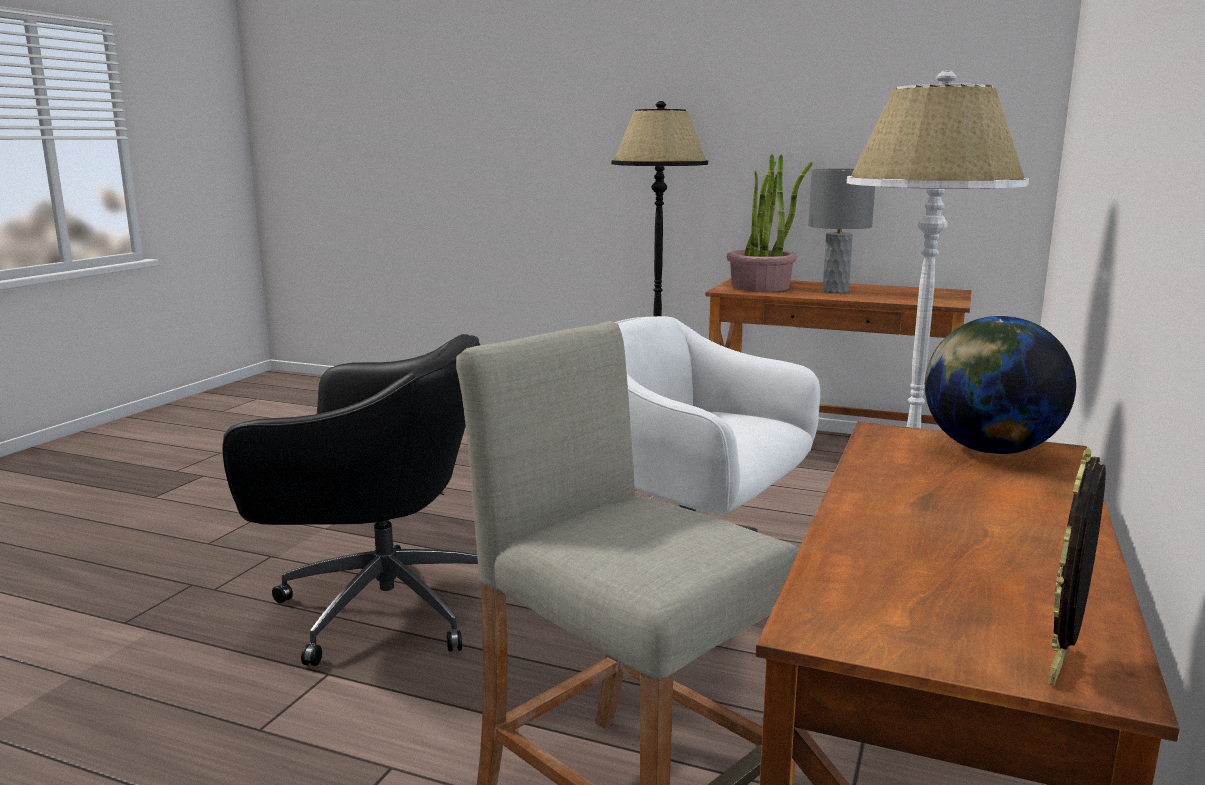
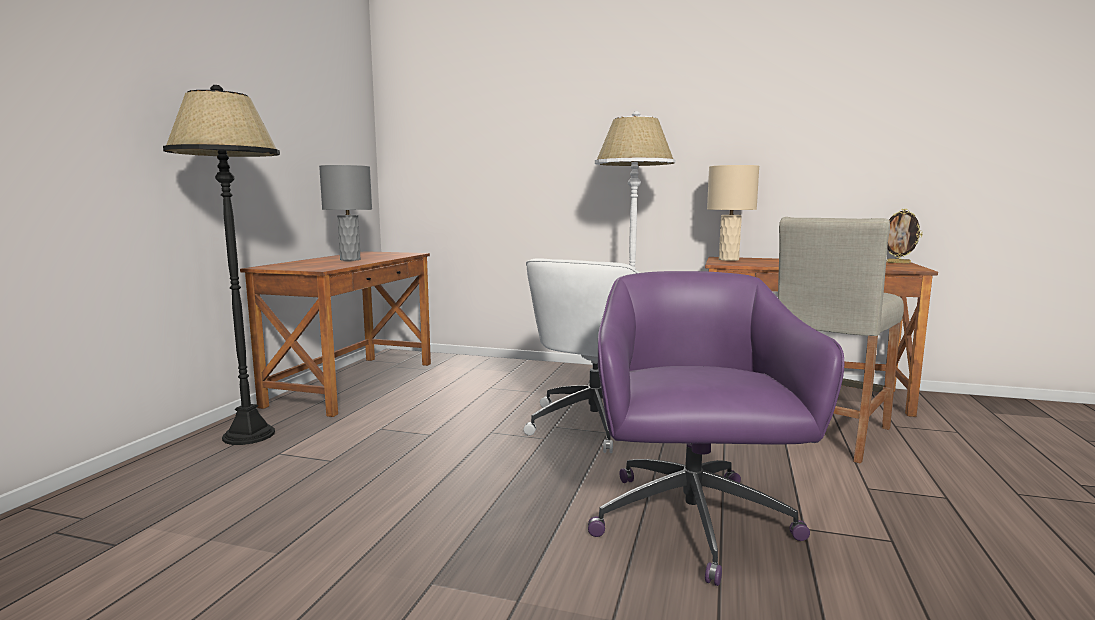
camera: 95 degrees left, 5 degrees down
black office chair [223,334,480,666] -> purple office chair [588,271,844,586]
potted plant [727,154,813,292] -> none
globe [925,316,1076,454] -> beige table lamp [707,165,759,261]

